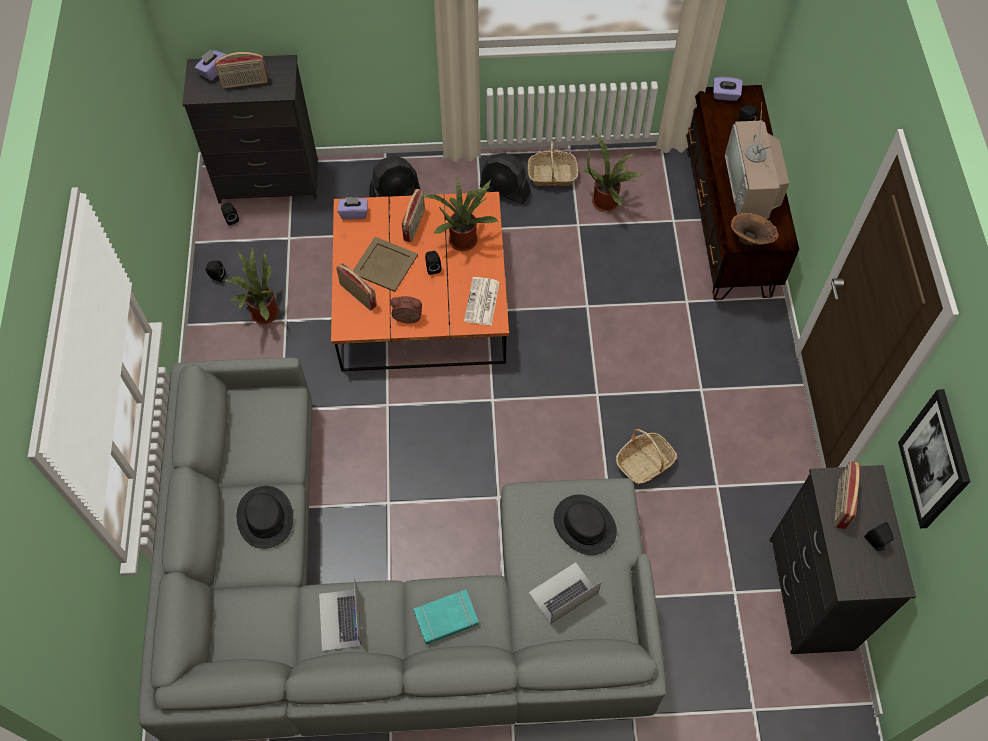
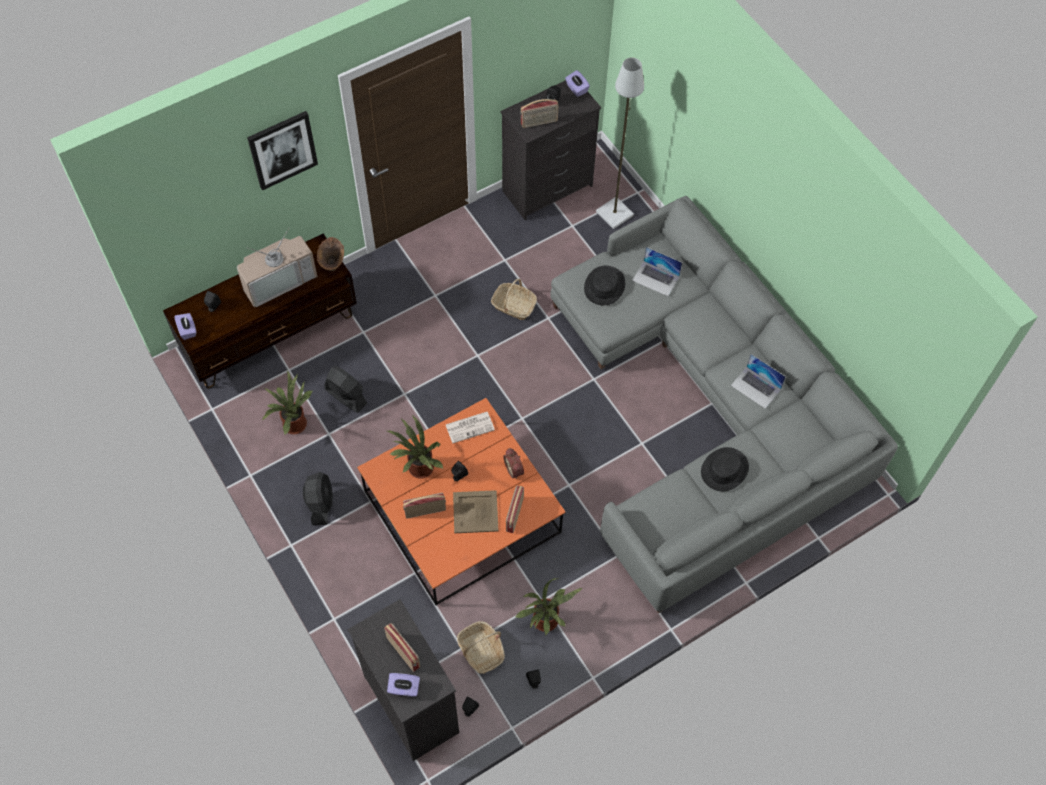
camera: 120 degrees left, 0 degrees up
laptop [319,578,362,651] -> laptop turned 75 degrees clockwise [731,354,786,409]
purple tissue box [338,197,368,220] -> purple tissue box moved to [565,70,590,97]
black fan [369,156,420,197] -> black fan moved to [325,366,367,413]
turquoise book [414,589,478,644] -> none
basket [527,141,578,186] -> basket moved to [457,621,505,674]
picture [898,389,971,528] -> picture moved to [247,111,318,191]
none -> grey floor lamp [596,58,644,229]

